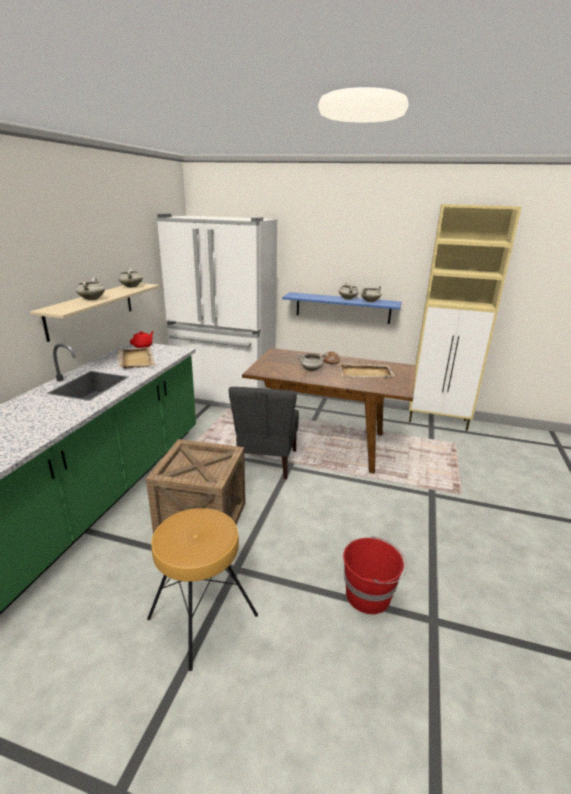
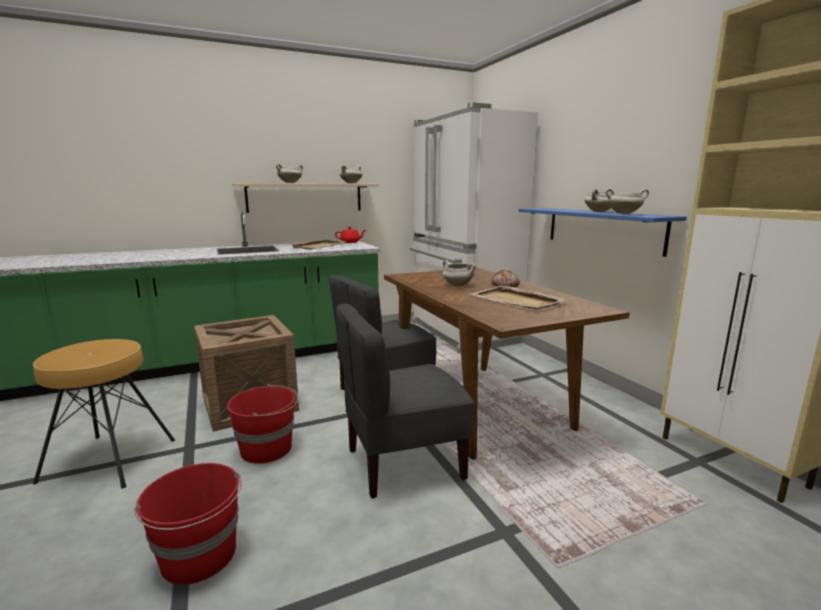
camera: 50 degrees right, 10 degrees down
none -> red bucket [227,384,299,464]
none -> grey chair [336,304,474,499]

